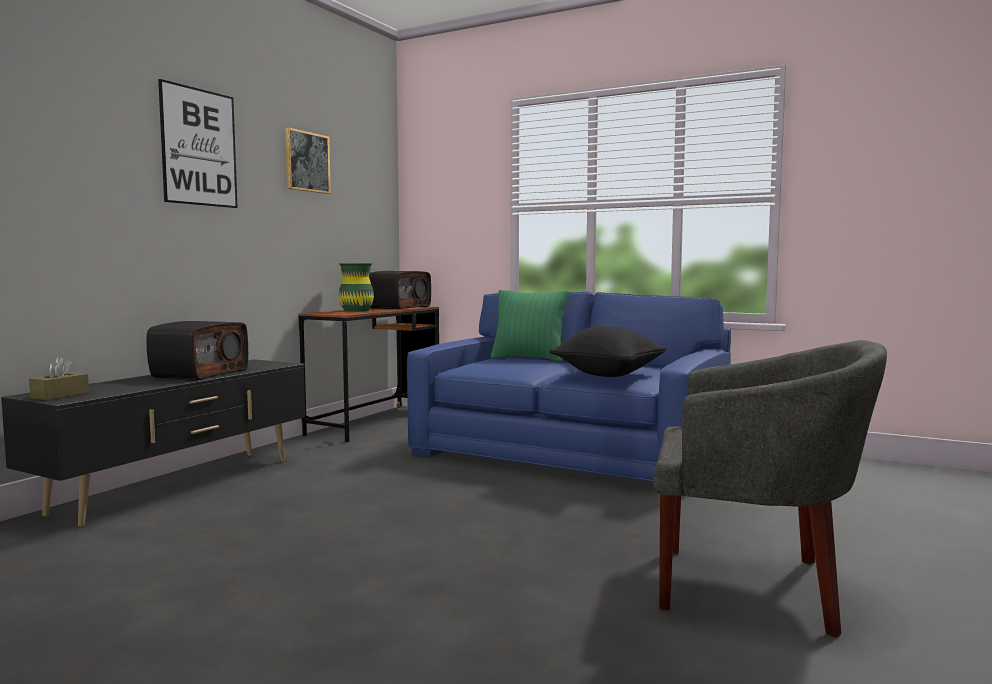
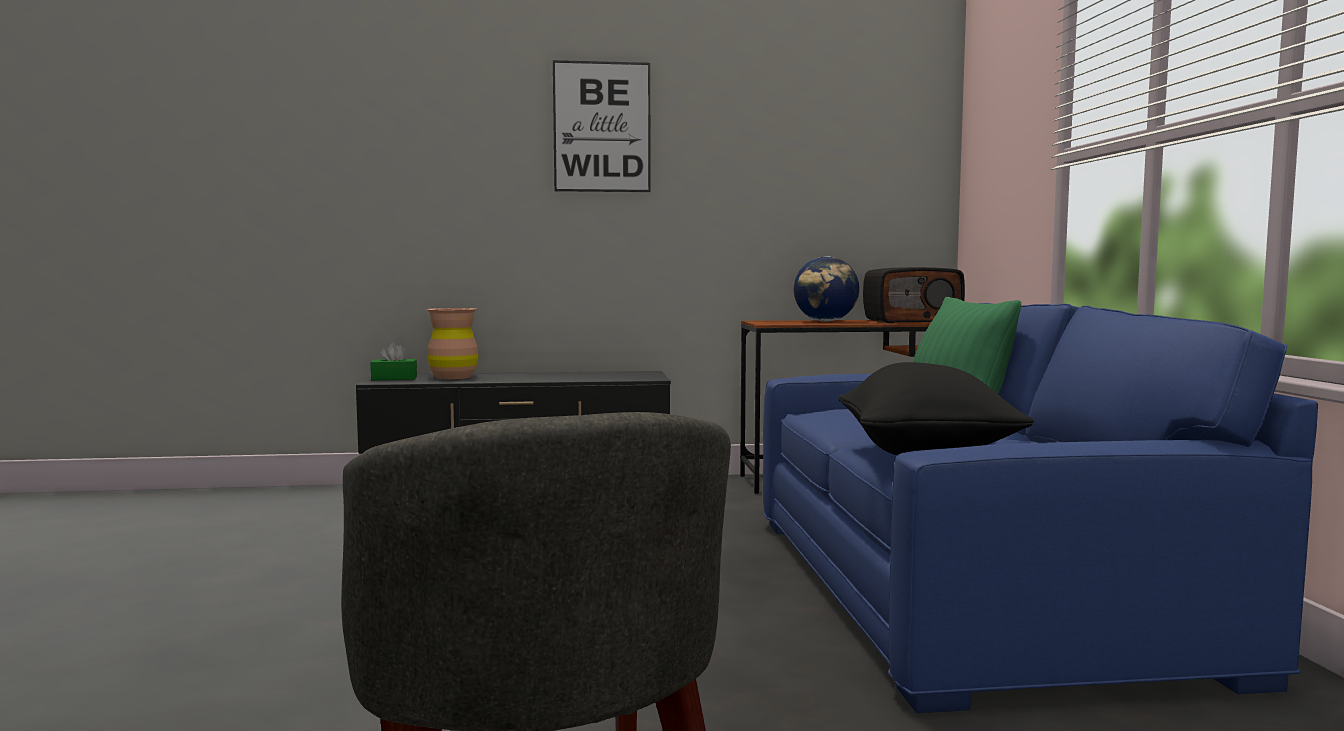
camera: 55 degrees right, 0 degrees up
brown tissue box [29,357,89,400] -> green tissue box [370,343,417,380]
radio [147,321,248,380] -> none
picture [285,127,331,194] -> none
green vase [339,263,374,311] -> globe [794,256,859,322]
none -> brown vase [427,308,479,379]

